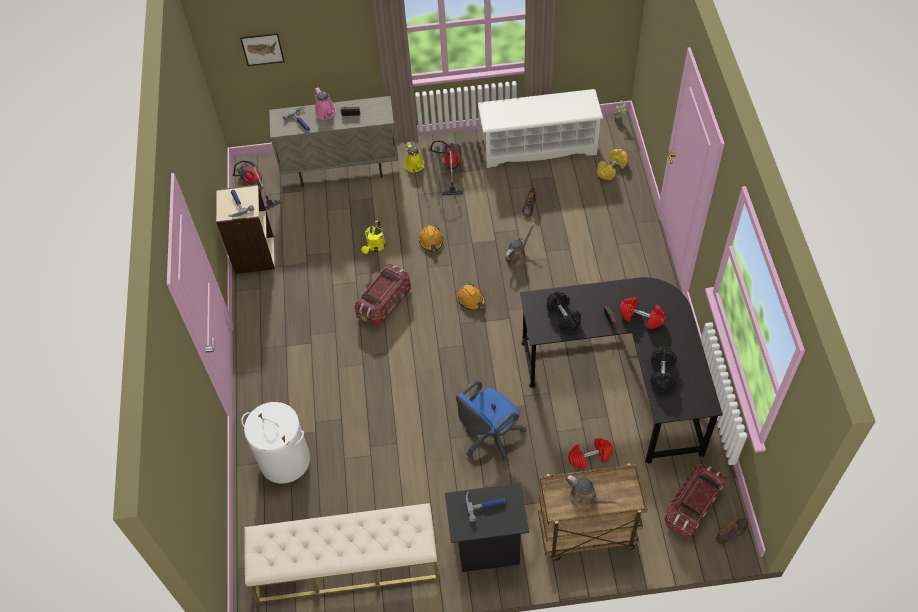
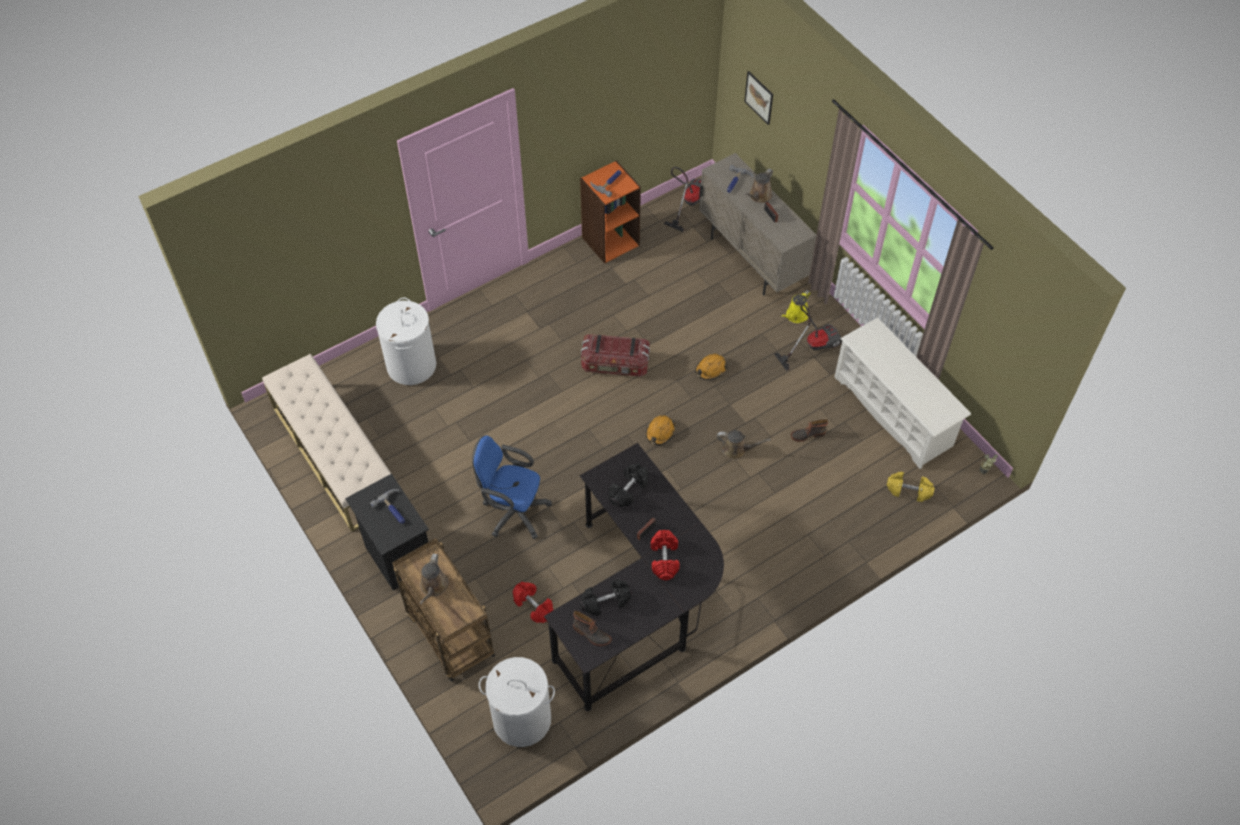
camera: 60 degrees right, 0 degrees up
beige bookcase [216,184,275,274] -> orange bookcase [580,160,641,264]
pink watering can [315,88,336,120] -> brown watering can [745,168,773,203]
yellow watering can [361,220,385,254] -> none
storage box [664,464,727,540] -> white laundry basket [479,657,555,747]
boot [716,518,748,544] -> boot moved to [573,611,612,646]

